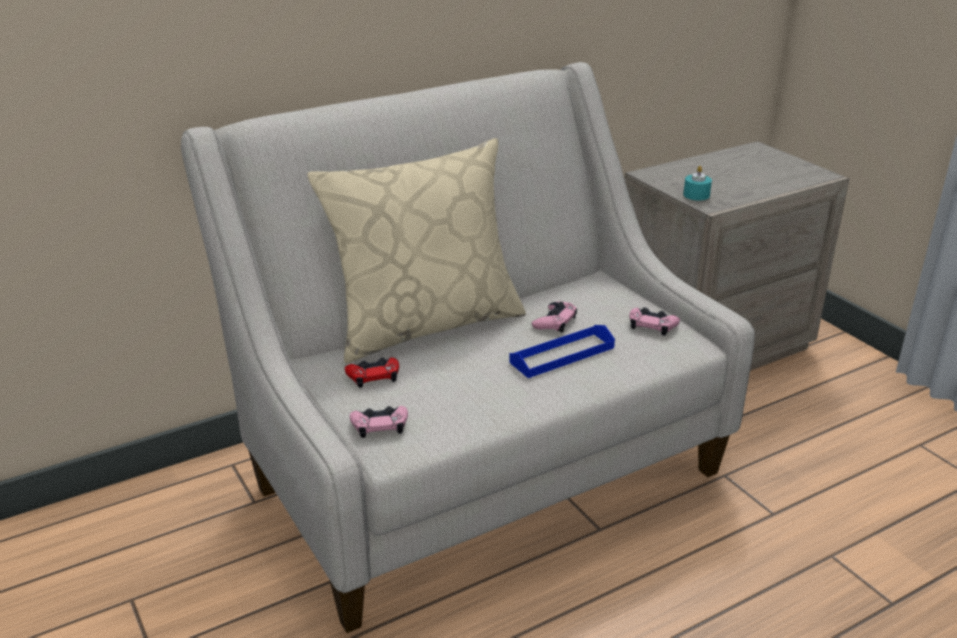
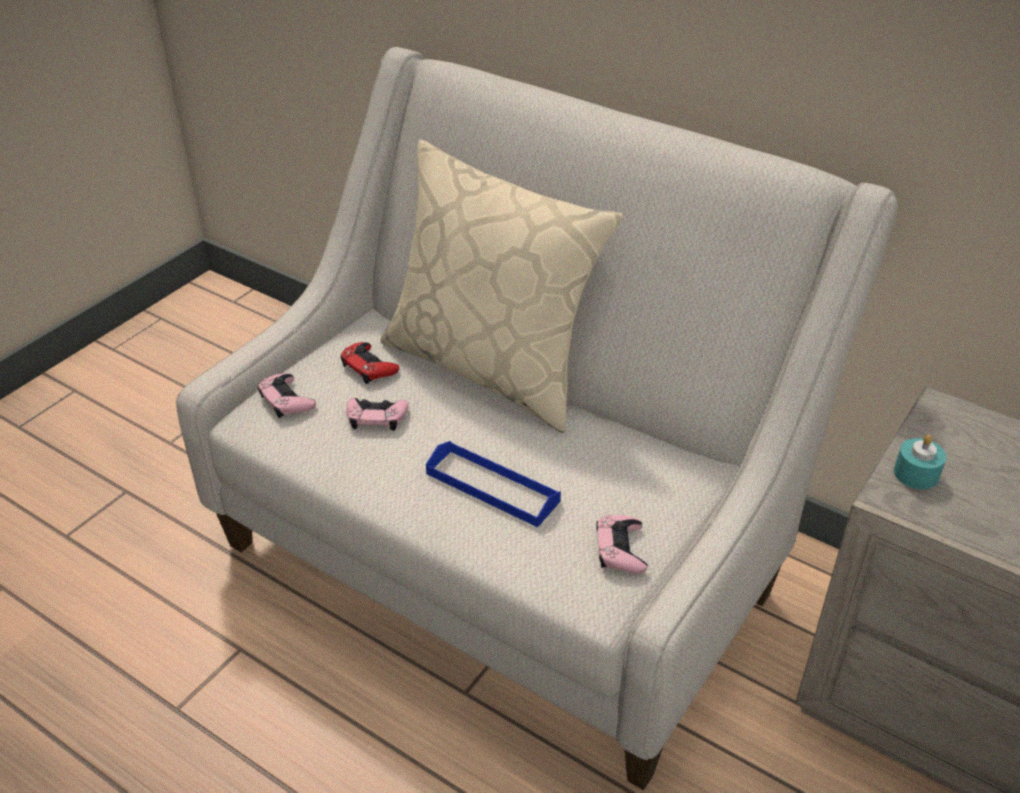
camera: 65 degrees right, 10 degrees up
pink game controller [532,302,577,333] -> pink game controller moved to [346,398,409,431]

